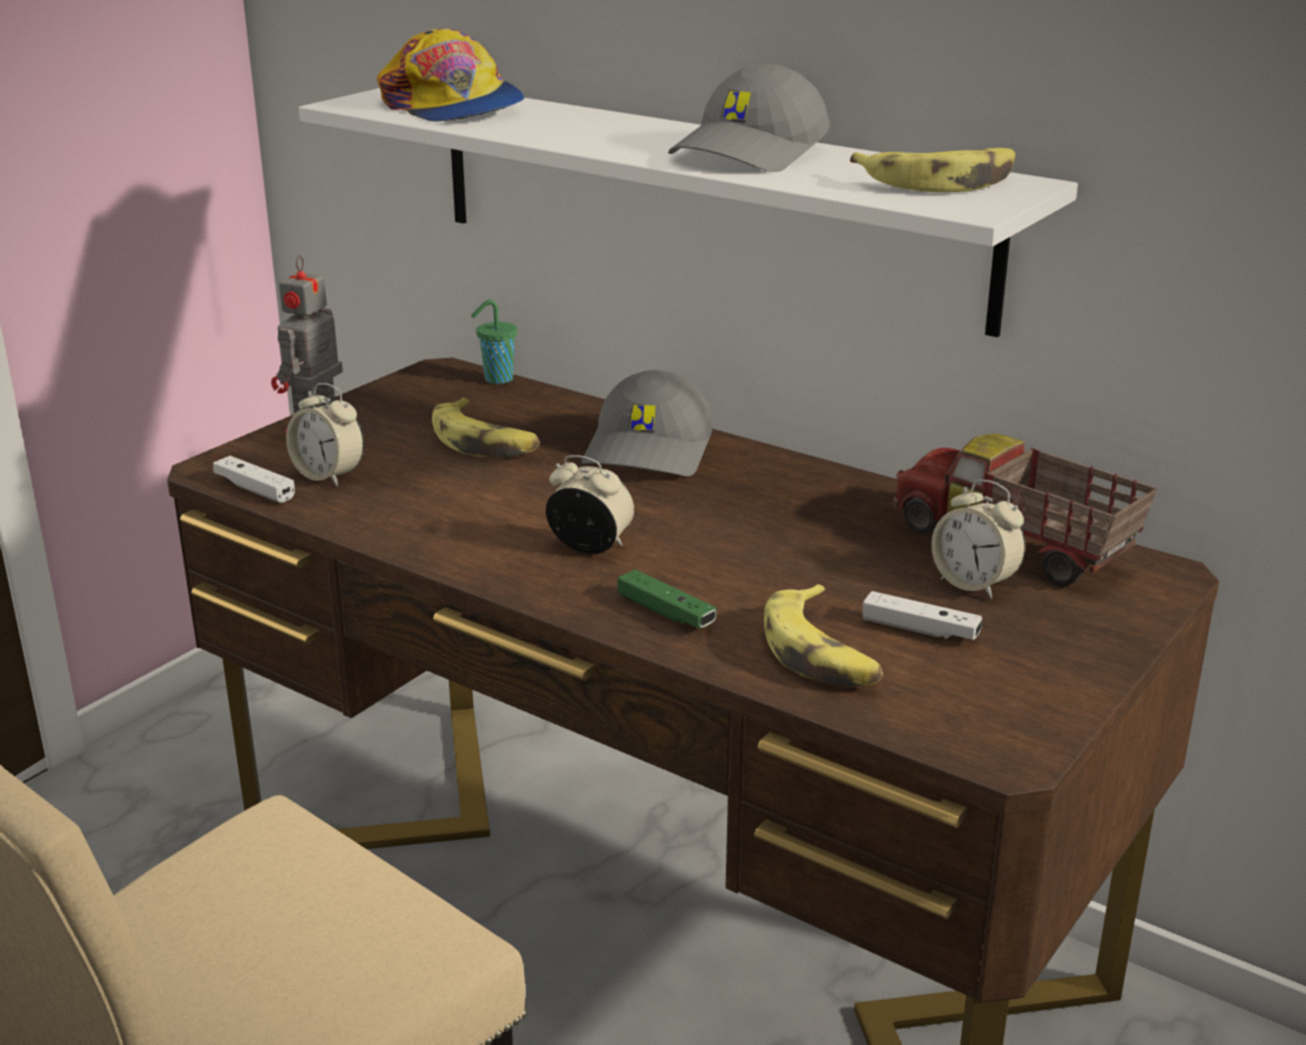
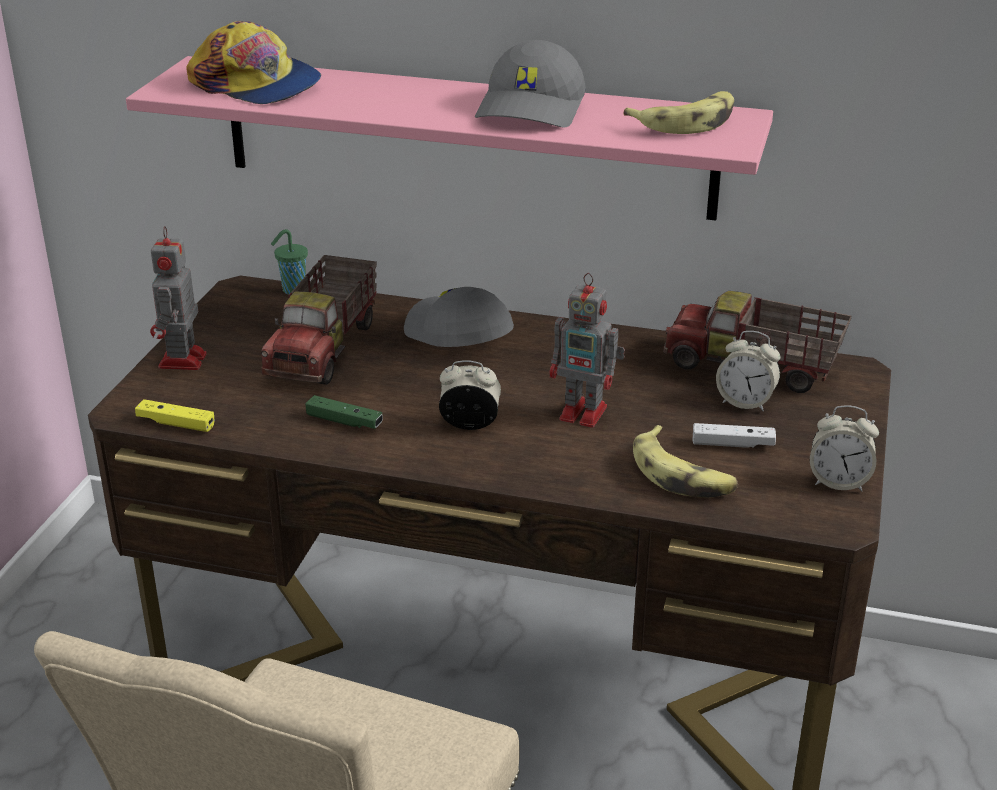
camera: 20 degrees left, 5 degrees up
white game controller [213,456,295,503] -> yellow game controller [135,399,215,432]
alarm clock [286,383,364,486] -> alarm clock moved to [810,405,879,491]
white shelf [299,88,1078,337] -> pink shelf [126,56,773,221]
banana [432,397,540,457] -> toy truck [261,255,377,385]
grey cap [582,370,713,476] -> grey cap turned 150 degrees clockwise [404,287,514,347]
green game controller [617,569,717,629] -> green game controller moved to [305,395,383,429]
none -> toy robot [550,273,625,428]

